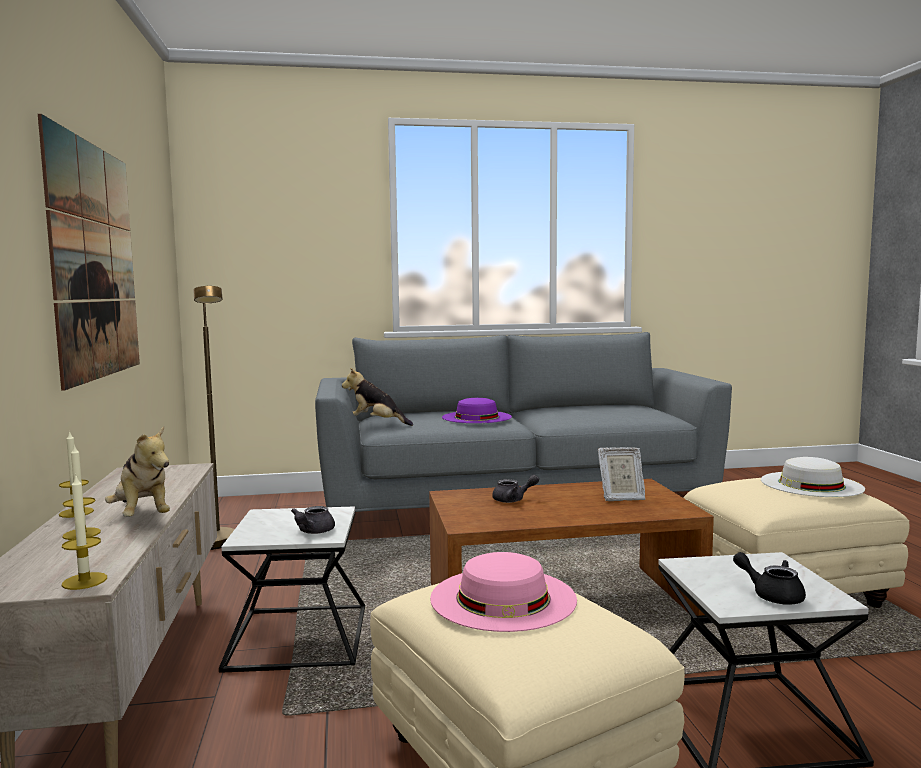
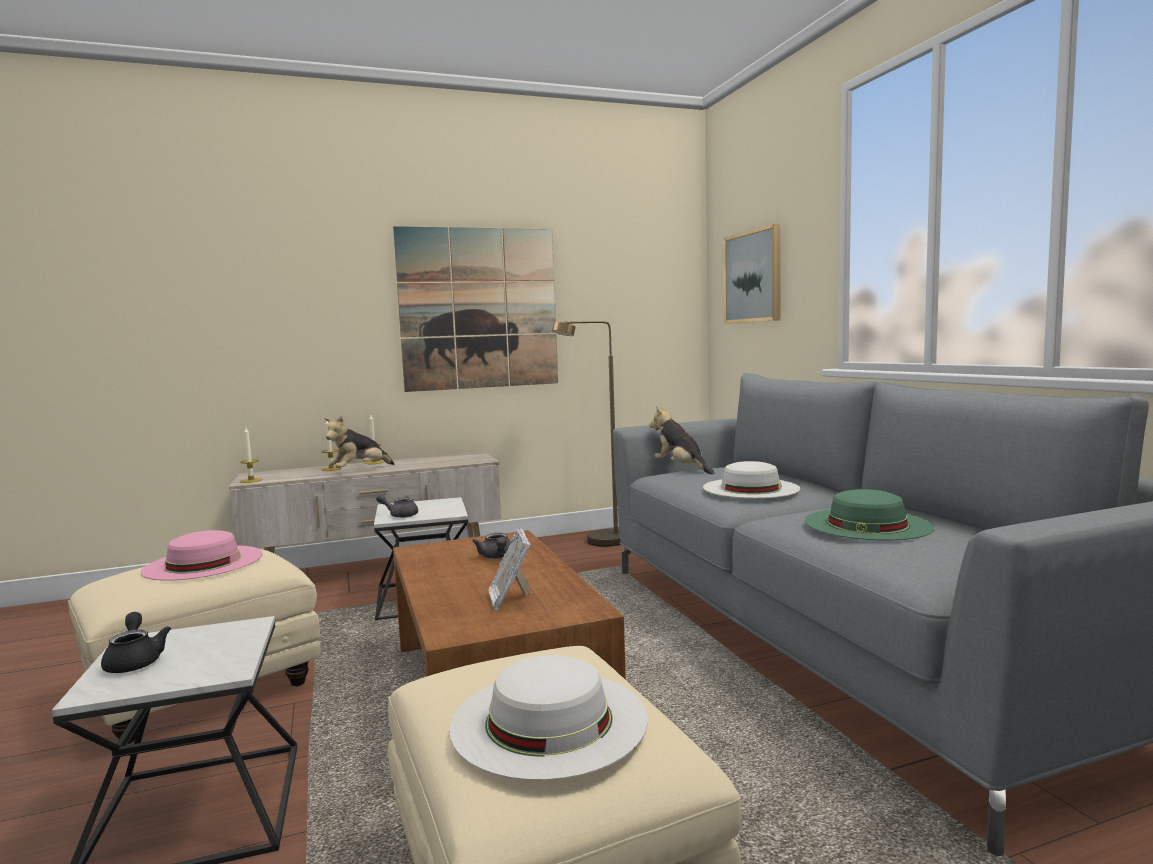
camera: 80 degrees right, 0 degrees up
plush toy [342,368,413,426] -> plush toy turned 45 degrees counterclockwise [649,406,715,474]
purple hat [442,398,512,423] -> white hat [703,461,800,498]
black teapot [733,552,806,605] -> black teapot turned 60 degrees counterclockwise [101,612,171,673]
none -> picture [723,224,781,324]
none -> green hat [805,489,934,541]

